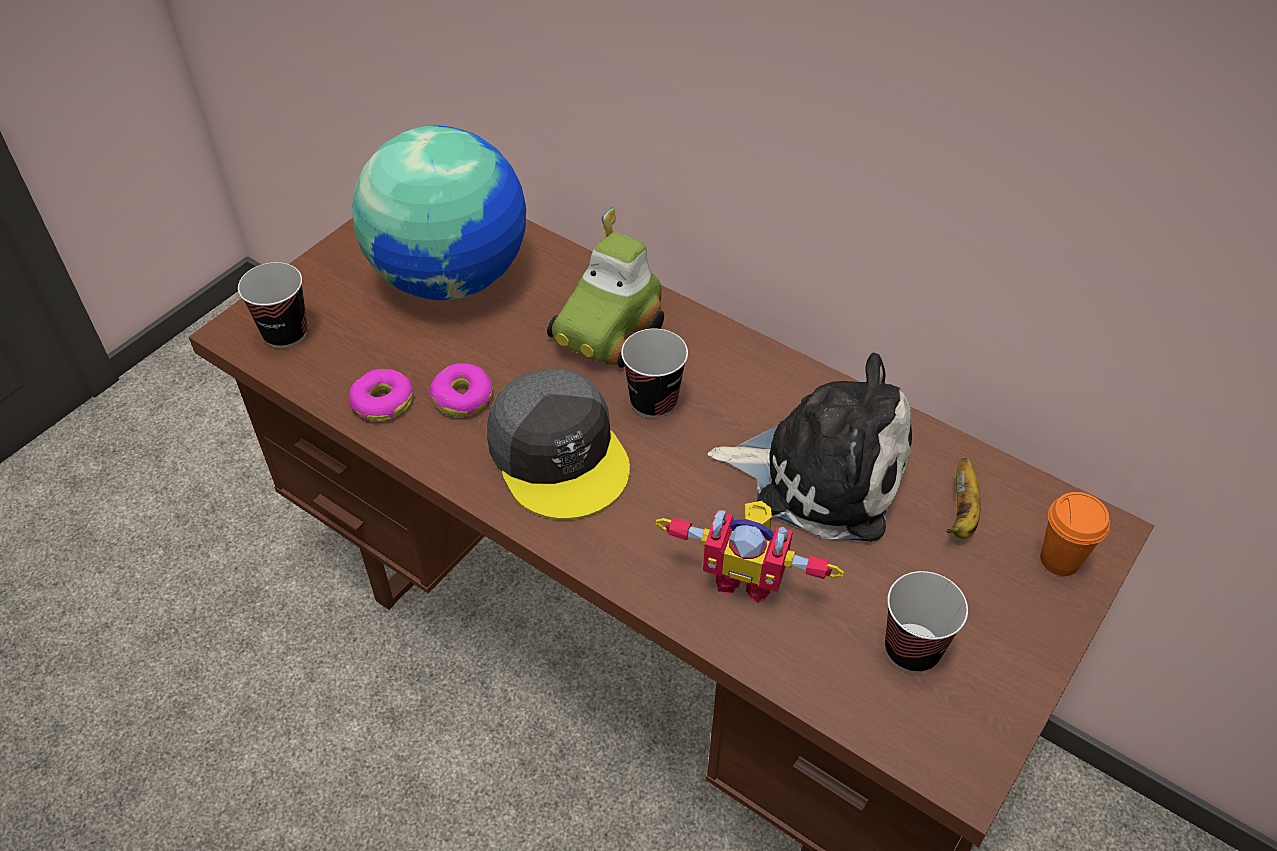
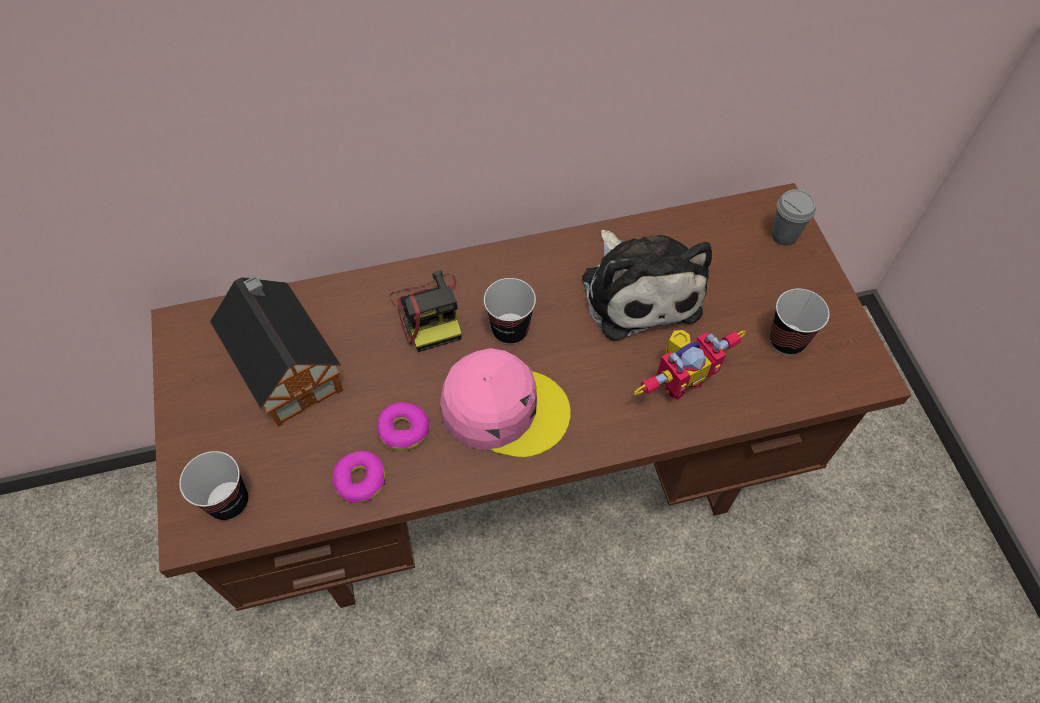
camera: 50 degrees left, 10 degrees up
globe [352,126,526,300] -> toy house [210,276,344,427]
grey cap [487,368,630,520] -> pink cap [440,348,571,458]
toy car [547,207,664,368] -> camera [390,270,461,352]
plush toy [708,352,912,542] -> plush toy turned 105 degrees clockwise [582,230,712,340]
banana [947,458,981,538] -> none
orange cup [1040,492,1110,576] -> grey cup [772,189,816,246]

